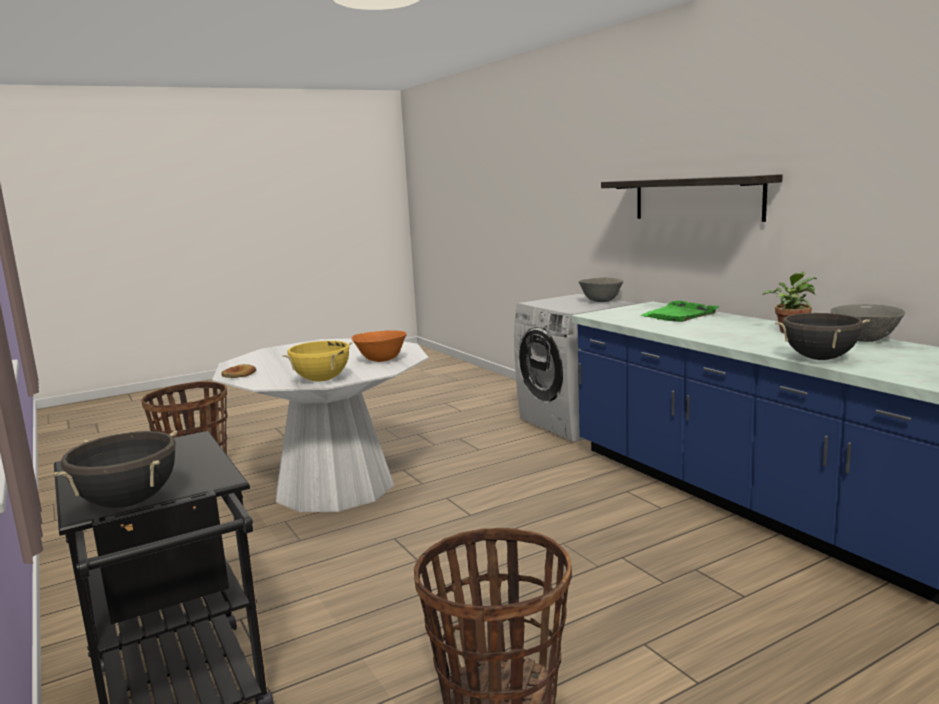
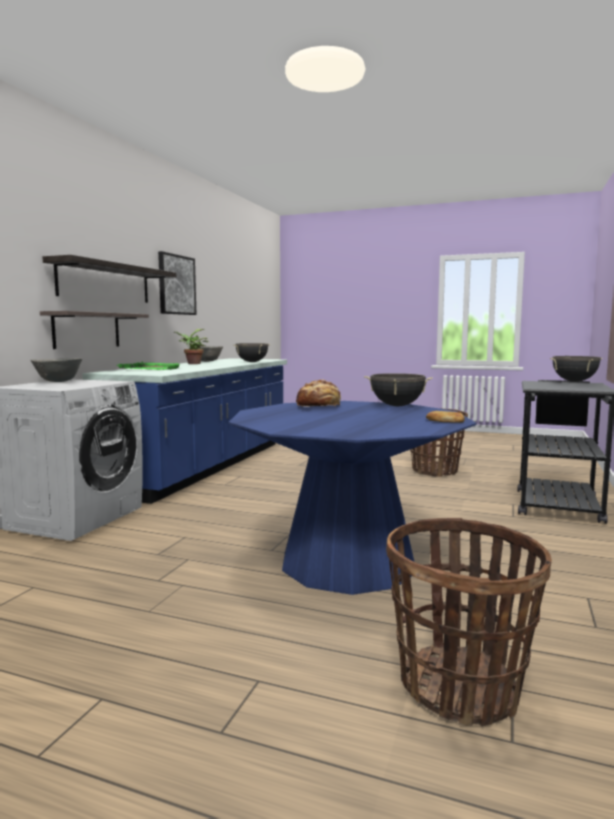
camera: 130 degrees left, 5 degrees down
white dining table [212,338,429,512] -> blue dining table [229,401,476,595]
yellow cooking pot [283,341,353,382] -> black cooking pot [364,373,433,406]
orange bowl [351,330,407,362] -> bread [296,380,341,407]
none -> shelf [40,311,149,349]
none -> picture [158,251,197,315]

